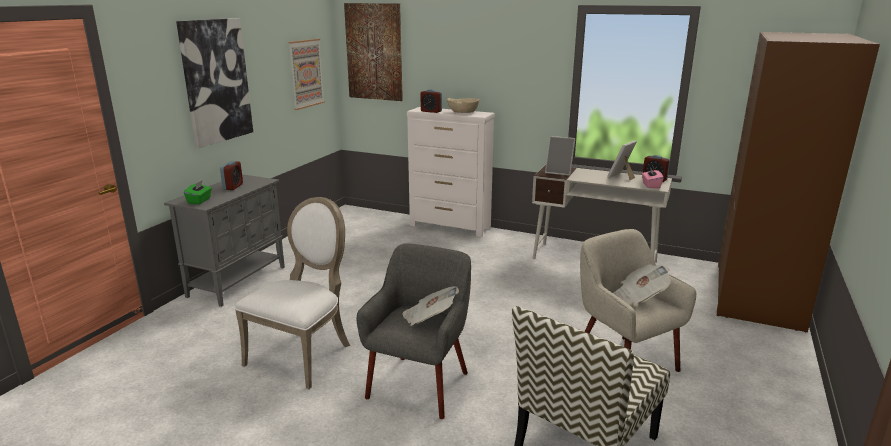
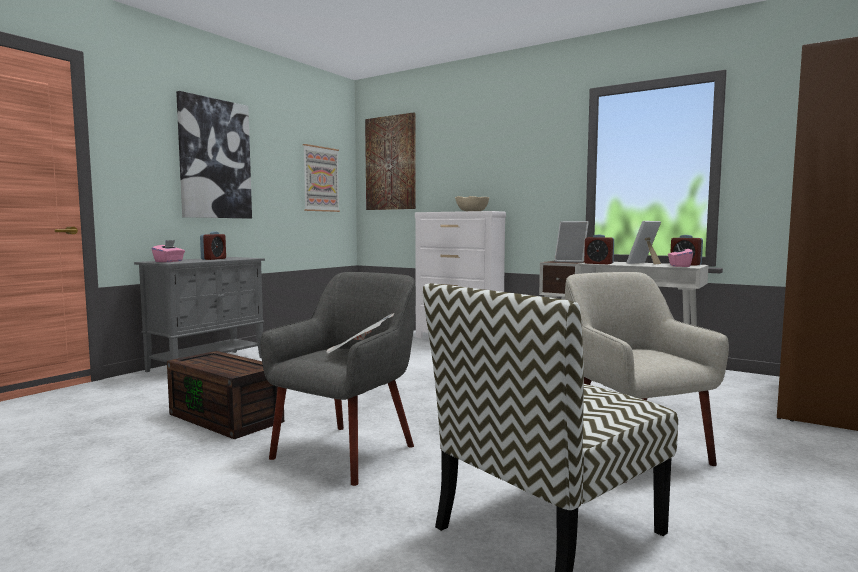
camera: 10 degrees right, 15 degrees down
green tissue box [184,180,212,204] -> pink tissue box [152,240,185,262]
white chair [235,197,350,389] -> brown storage box [167,351,284,439]
alarm clock [420,89,442,113] -> alarm clock moved to [584,234,614,264]
newspaper [613,264,671,305] -> none

